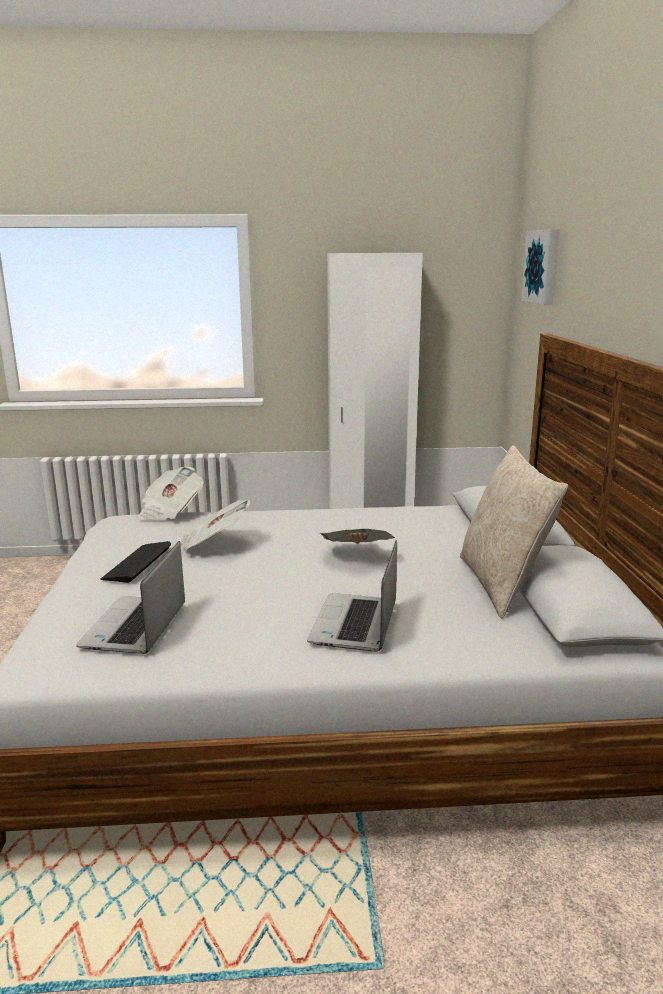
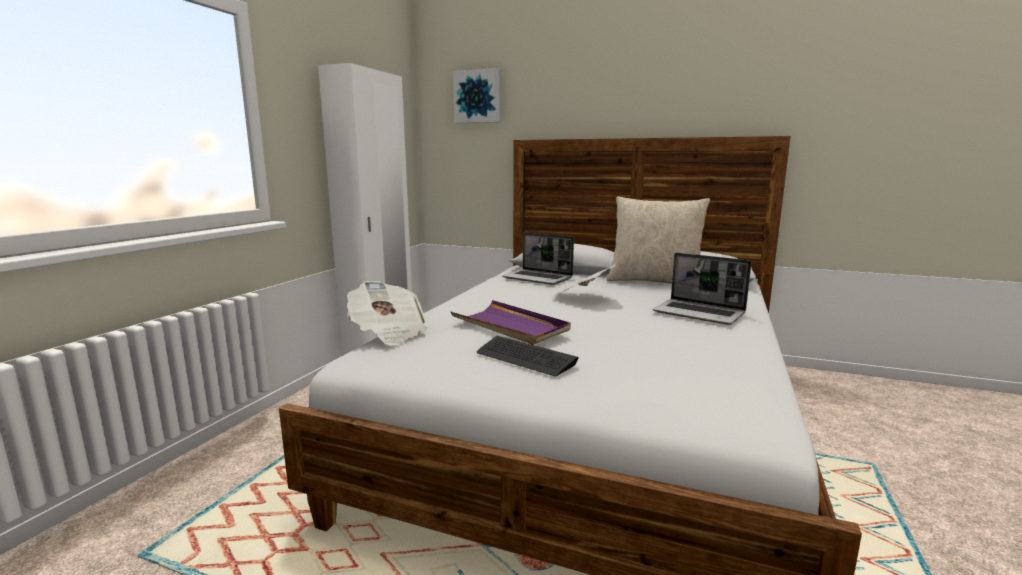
camera: 65 degrees left, 5 degrees down
laptop [76,541,185,654] -> laptop moved to [502,232,574,285]
newspaper [177,500,251,550] -> purple tray [451,300,571,345]

